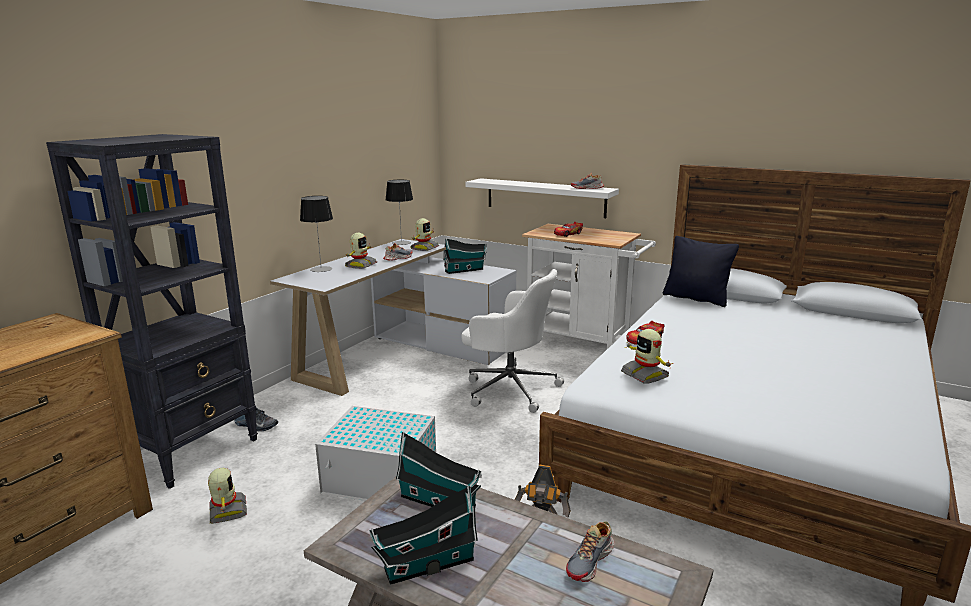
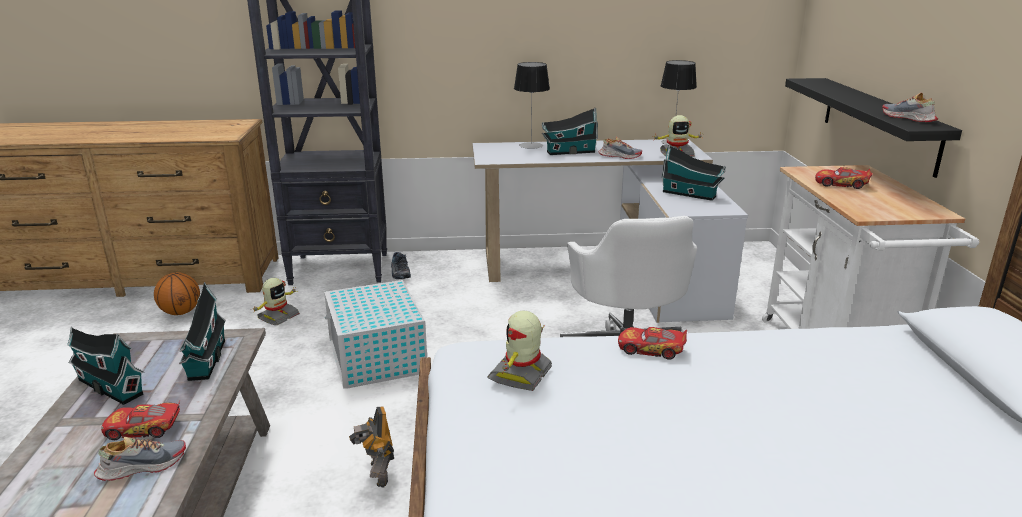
camera: 55 degrees right, 5 degrees up
toy robot [345,233,377,269] -> toy house [542,108,598,155]
white shelf [465,178,619,218] -> black shelf [785,78,962,178]
shoe [566,521,614,582] -> shoe turned 150 degrees clockwise [94,437,186,481]
black pillow [663,236,739,307] -> none
none -> toy car [101,401,180,440]
none -> basketball [154,272,200,315]

